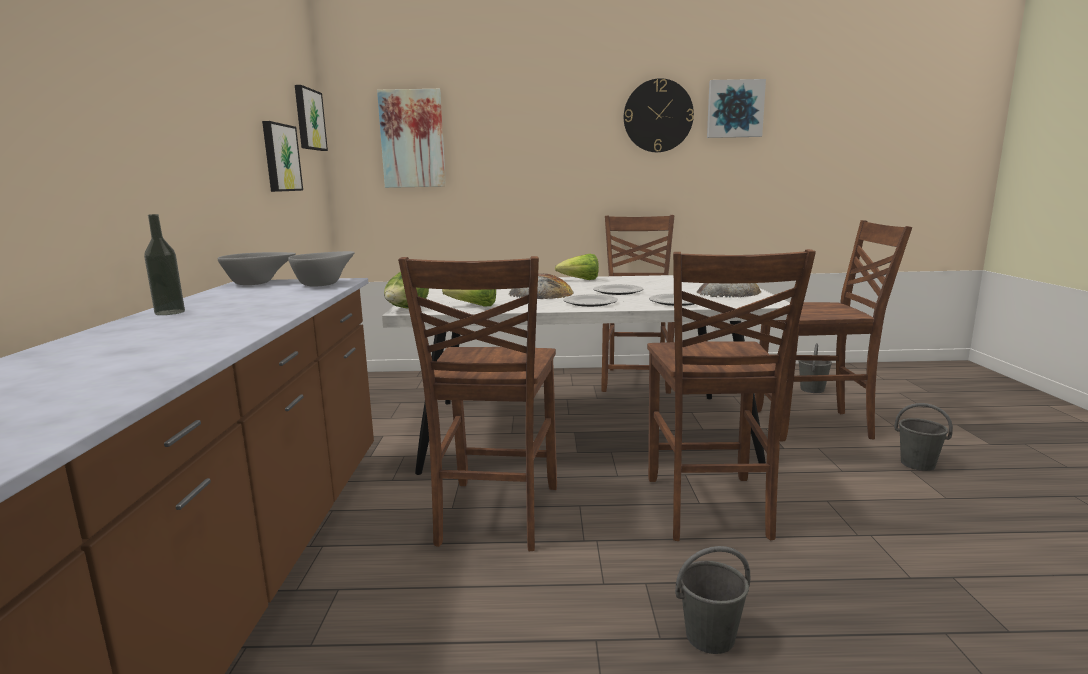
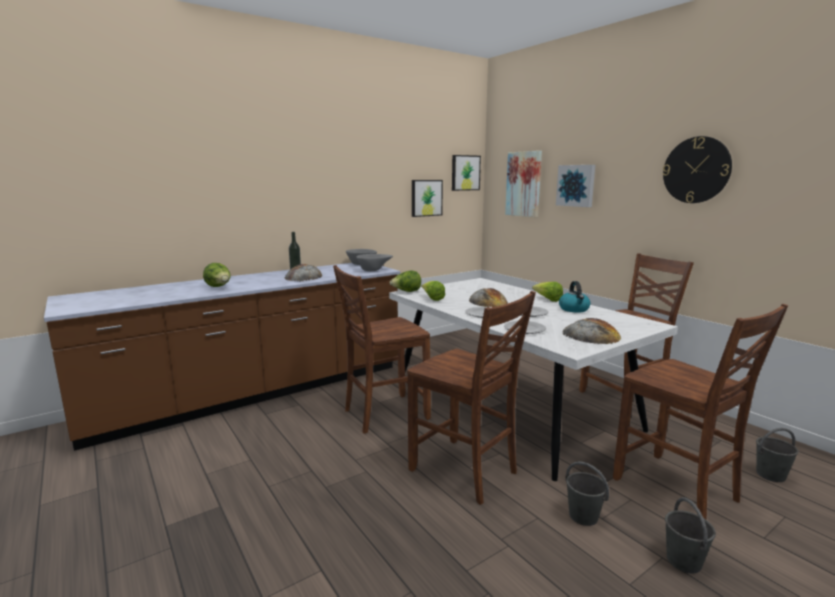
camera: 55 degrees right, 0 degrees up
brown chair [647,249,816,541] -> brown chair turned 105 degrees counterclockwise [407,291,536,505]
grey bucket [675,546,750,654] -> grey bucket moved to [565,461,609,526]
picture [707,79,766,138] -> picture moved to [556,165,595,207]
none -> lettuce [203,263,231,287]
none -> bread [285,264,322,281]
none -> kettle [559,281,590,313]

